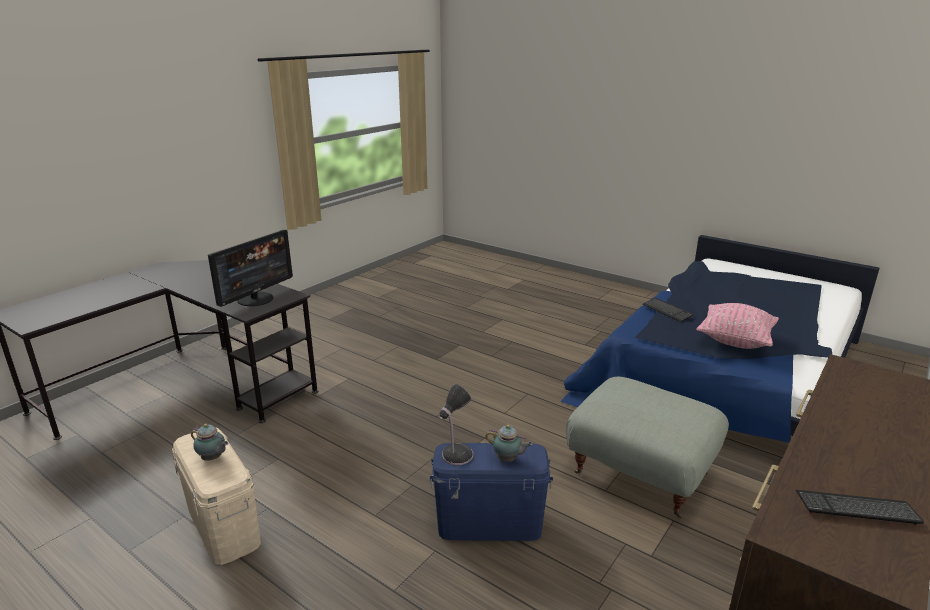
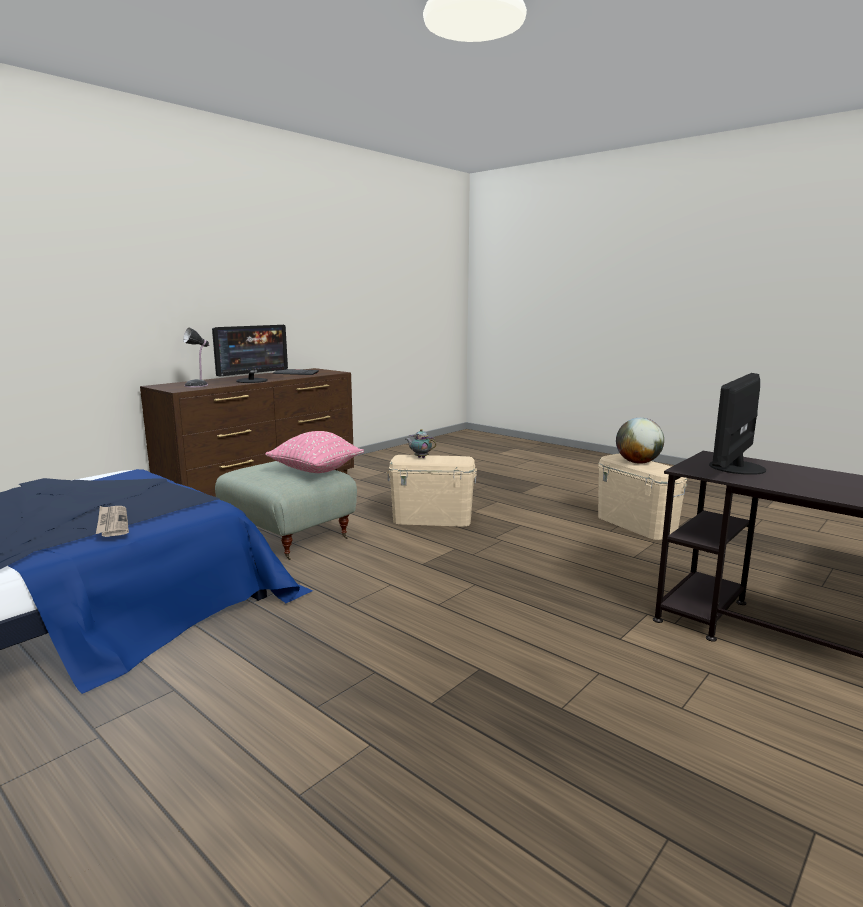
camera: 175 degrees left, 10 degrees down
teapot [191,424,228,461] -> globe [616,418,664,464]
blue storage box [430,443,553,541] -> beige storage box [387,455,477,527]
table lamp [440,384,473,465] -> table lamp moved to [183,327,210,387]
keyboard [643,298,693,322] -> newspaper [96,506,129,537]
pink pillow [696,303,779,349] -> pink pillow moved to [265,431,364,473]
none -> monitor [212,325,288,383]

